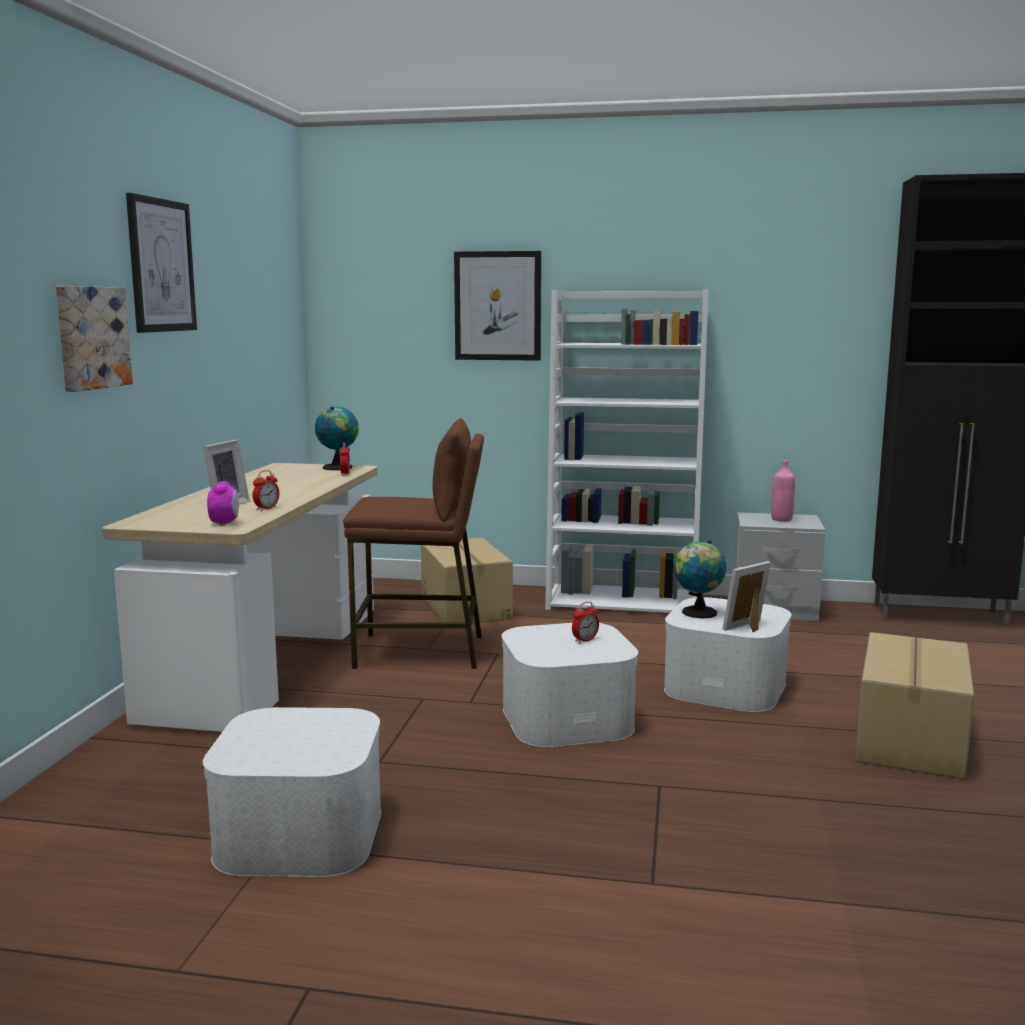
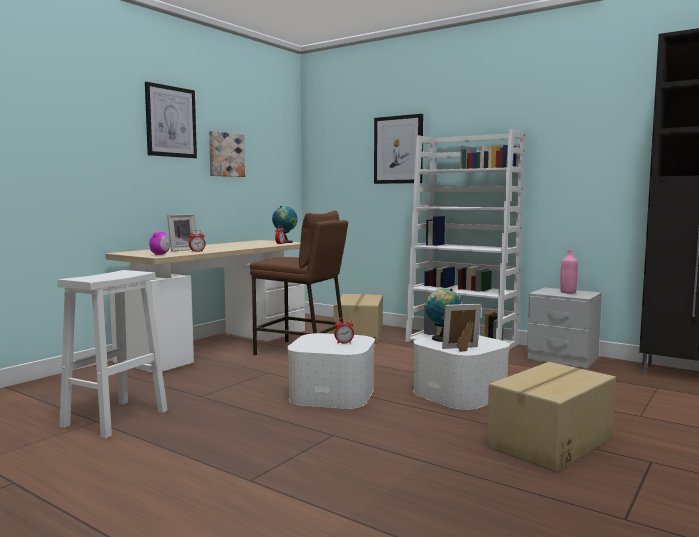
camera: 25 degrees right, 5 degrees down
picture [56,286,133,392] -> picture moved to [209,131,245,177]
white storage box [203,707,381,877] -> white stool [57,270,168,439]

